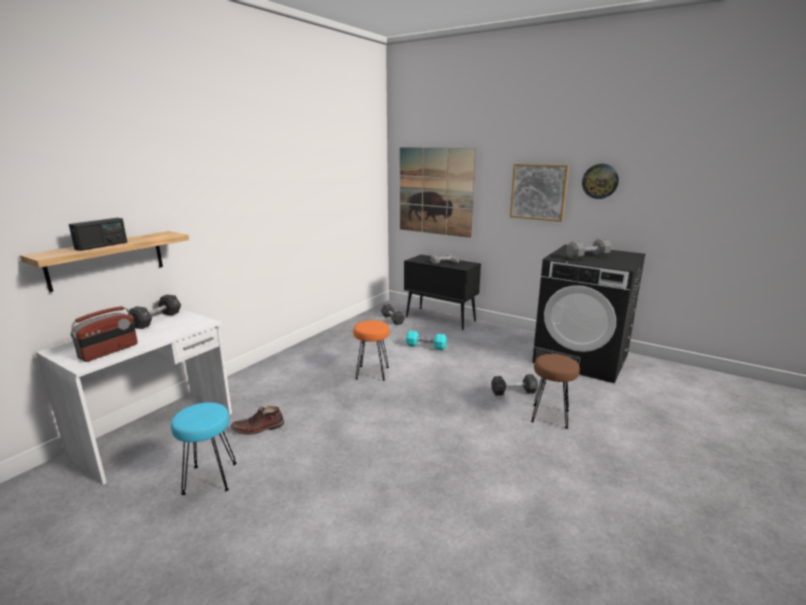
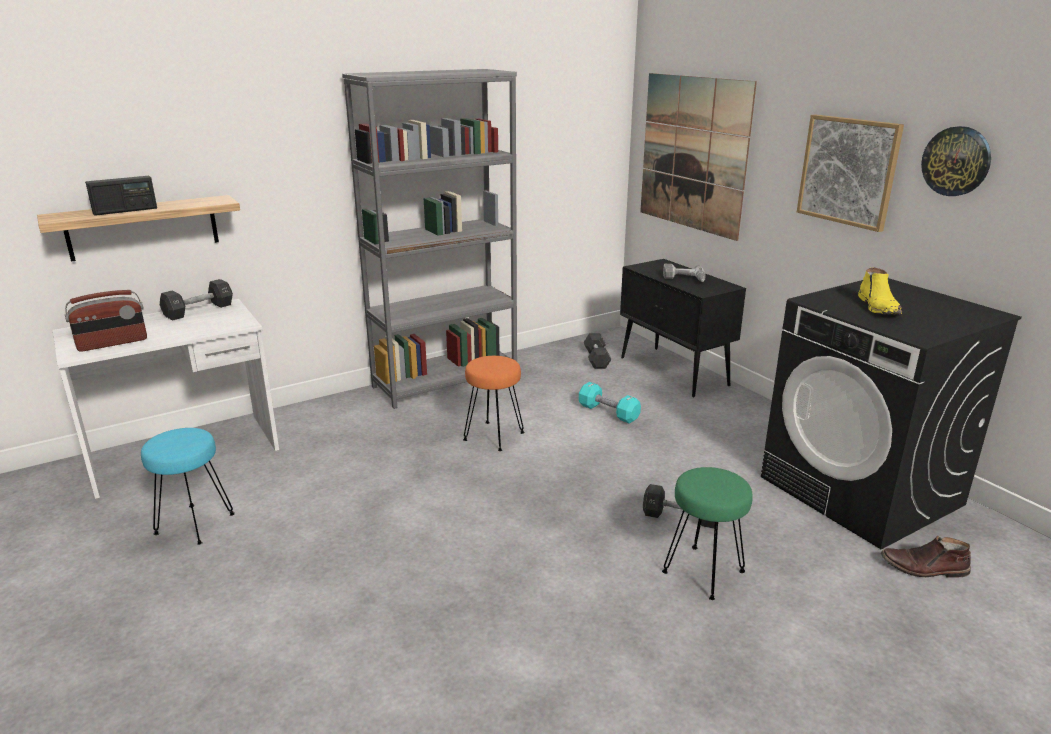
camera: 25 degrees right, 5 degrees up
brown boot [230,406,284,435] -> brown boot moved to [881,536,971,578]
brown stool [531,354,580,429] -> green stool [662,467,753,600]
grey dumbbell [566,239,611,260] -> yellow boot [858,267,902,315]
none -> grey bookcase [342,69,517,409]

